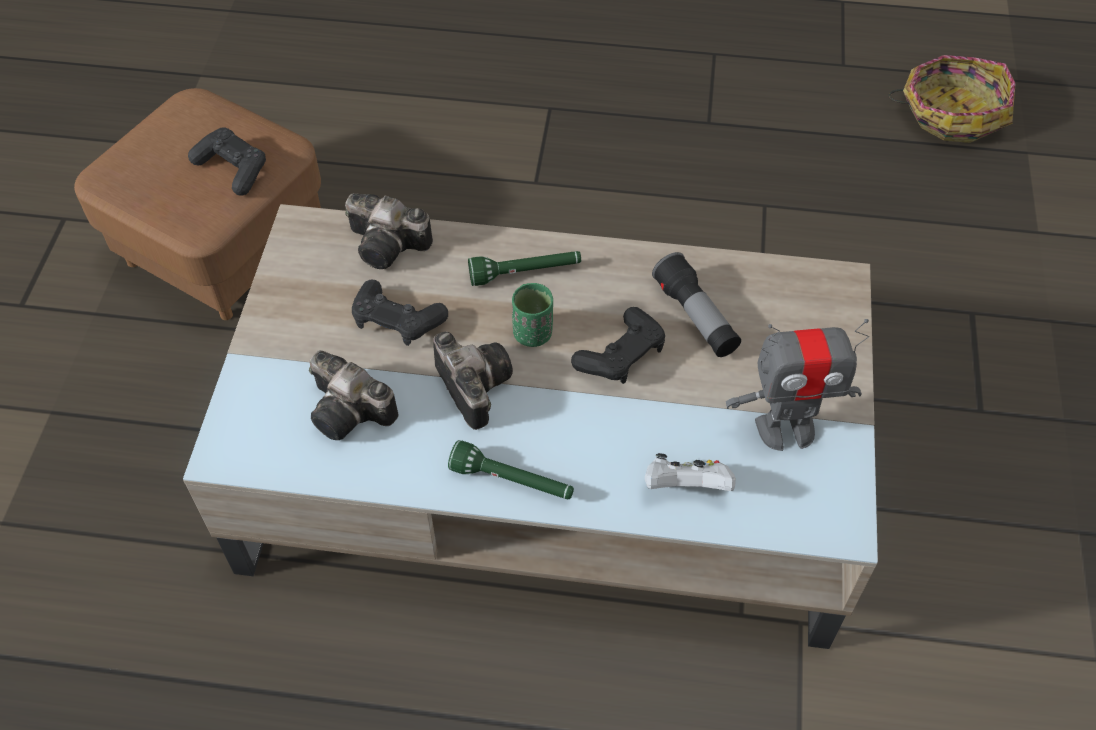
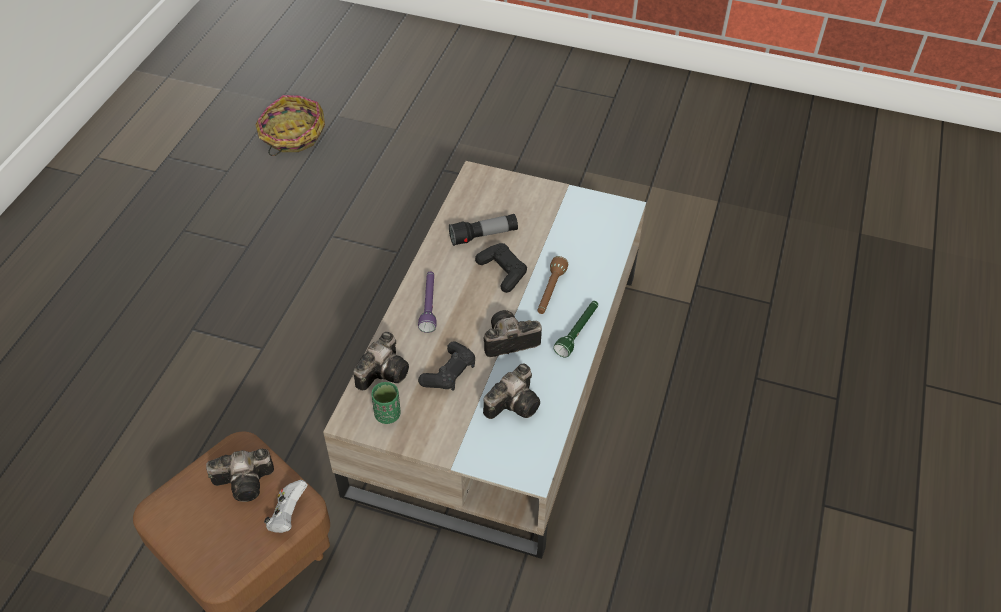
camera: 80 degrees left, 5 degrees down
black game controller [188,127,266,196] -> camera [206,449,274,502]
green flashlight [468,251,581,286] -> purple flashlight [418,271,437,333]
green cup [512,283,553,347] -> green cup moved to [371,382,401,424]
white game controller [645,453,736,491] -> white game controller moved to [264,480,308,533]
toy robot [726,319,869,451] -> none
none -> brown flashlight [538,256,568,314]

